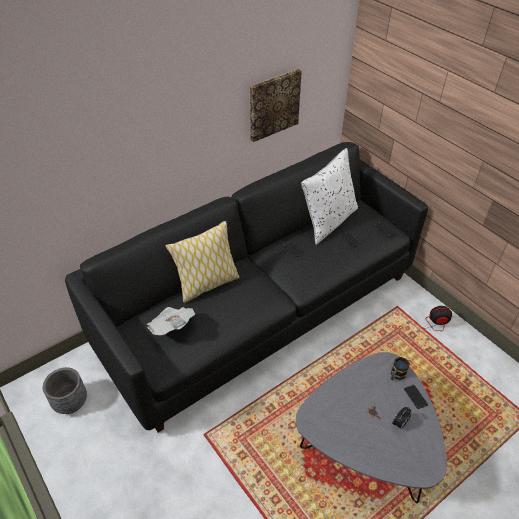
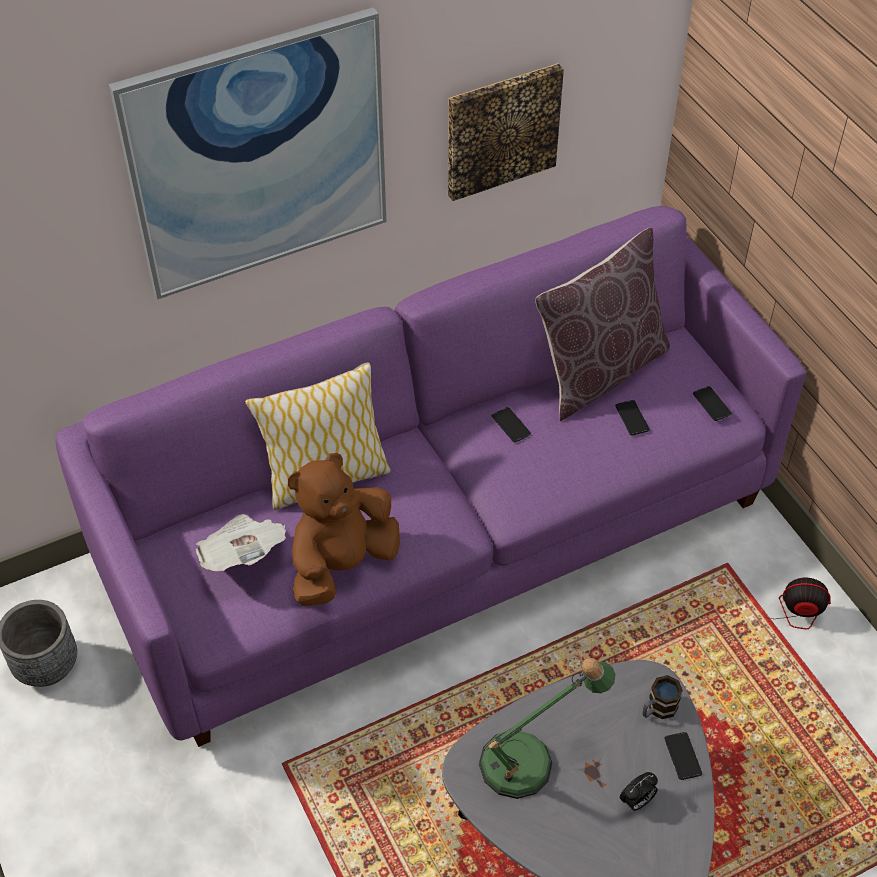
camera: 10 degrees right, 5 degrees up
black sofa [65,142,428,433] -> purple sofa [55,206,806,747]
white pillow [301,148,358,245] -> brown pillow [535,227,670,421]
none -> picture [109,7,387,299]
none -> brown plush toy [288,453,400,606]
none -> table lamp [479,658,616,799]

